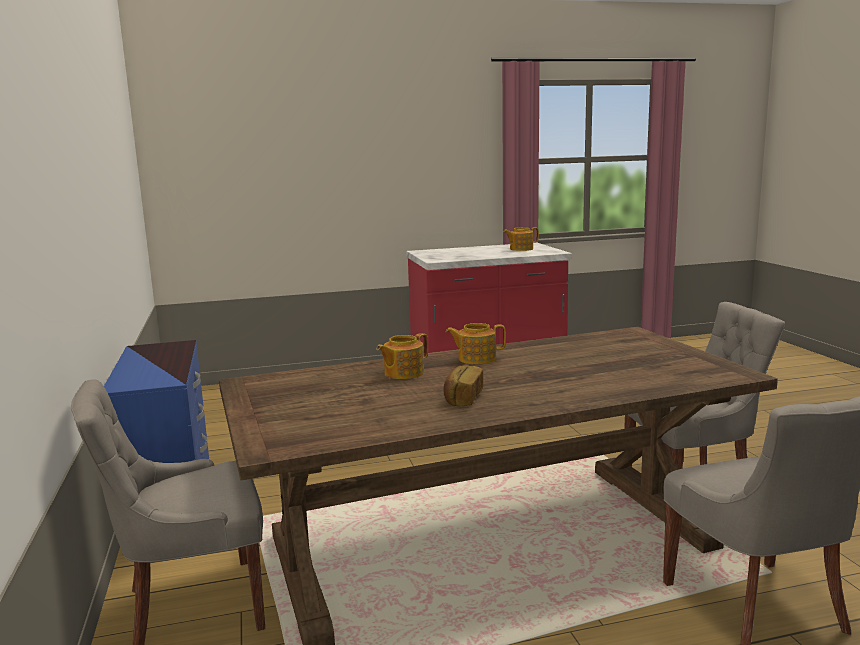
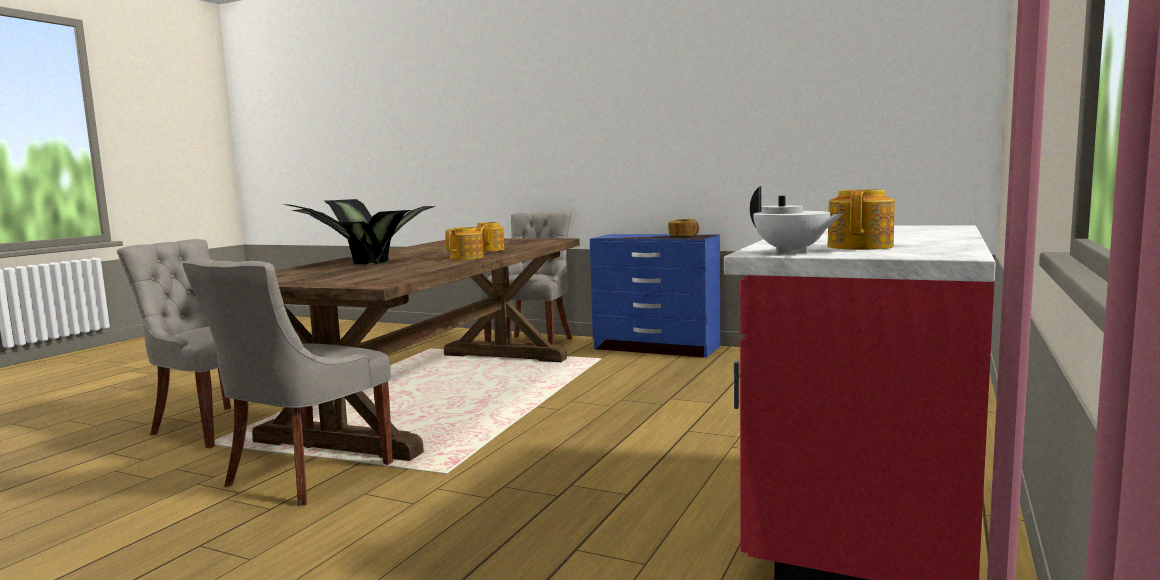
camera: 130 degrees right, 5 degrees down
bread [443,365,483,406] -> bread moved to [668,219,699,236]
none -> potted plant [283,199,436,265]
none -> white teapot [750,186,843,254]

